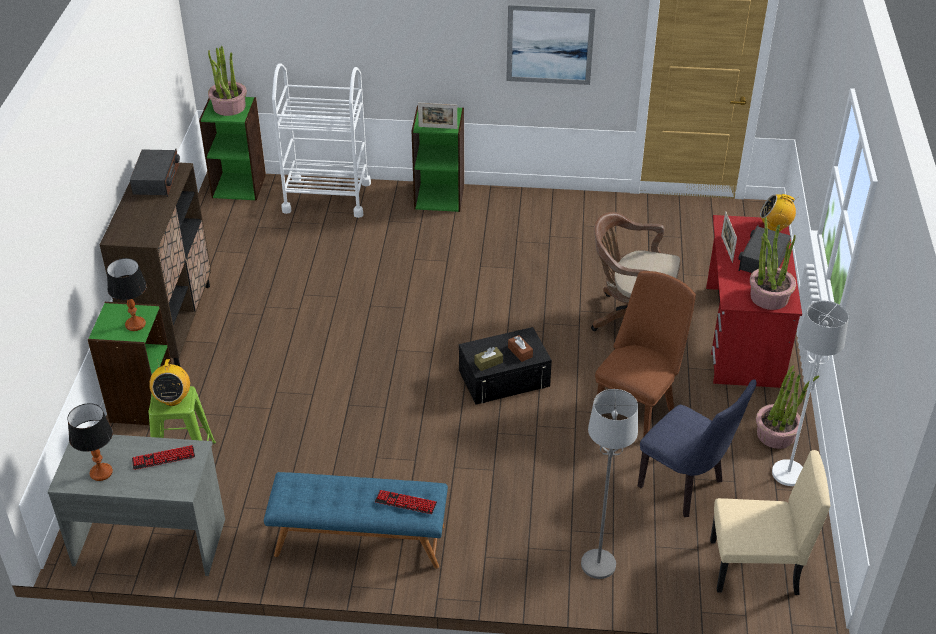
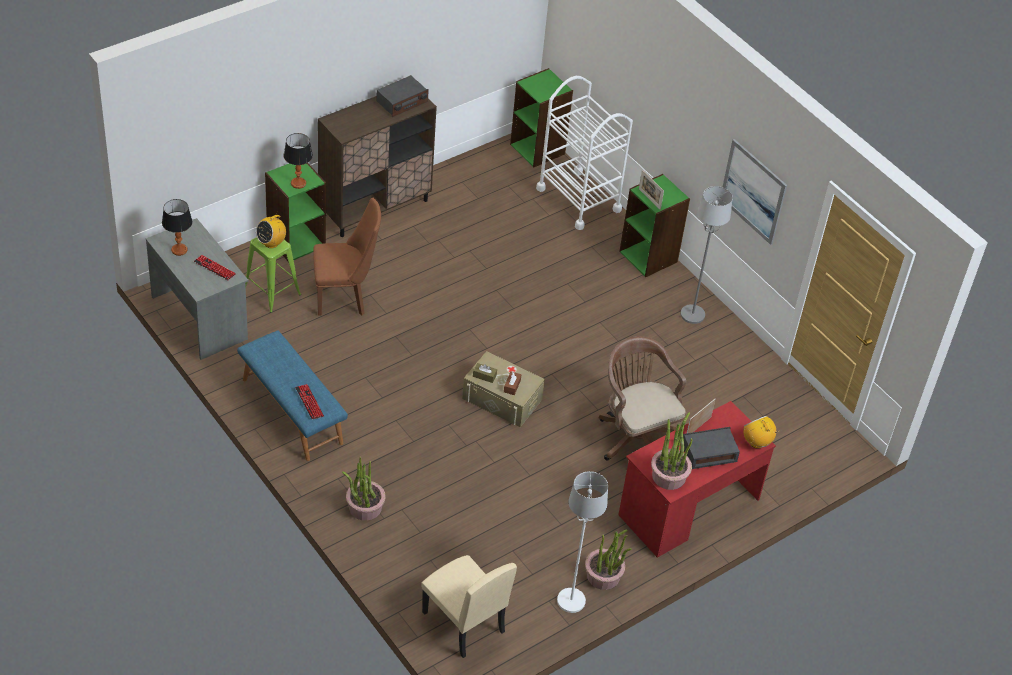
camera: 45 degrees right, 5 degrees up
potted plant [208,46,247,116] -> potted plant moved to [342,457,386,521]
black storage box [459,327,552,405] -> beige storage box [462,351,545,427]
grey floor lamp [581,389,638,579] -> grey floor lamp moved to [680,186,733,324]
brown chair [595,271,696,437] -> brown chair moved to [313,197,381,315]
blue chair [638,379,757,517] -> none

